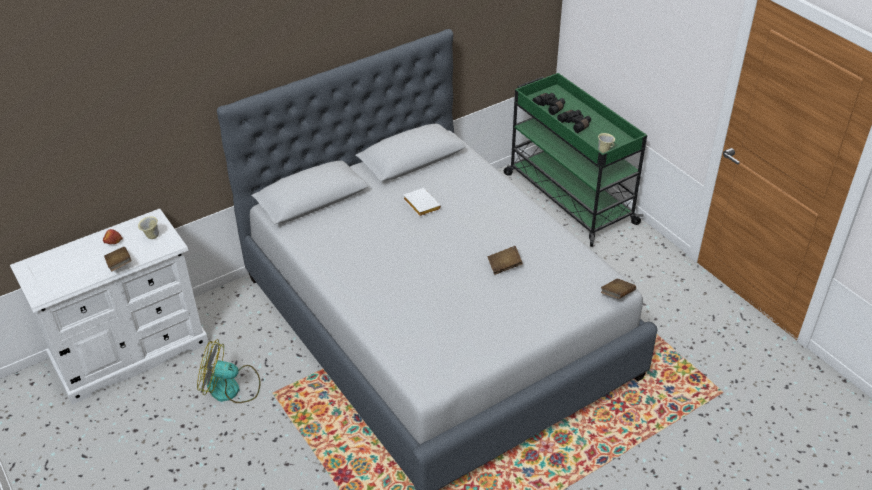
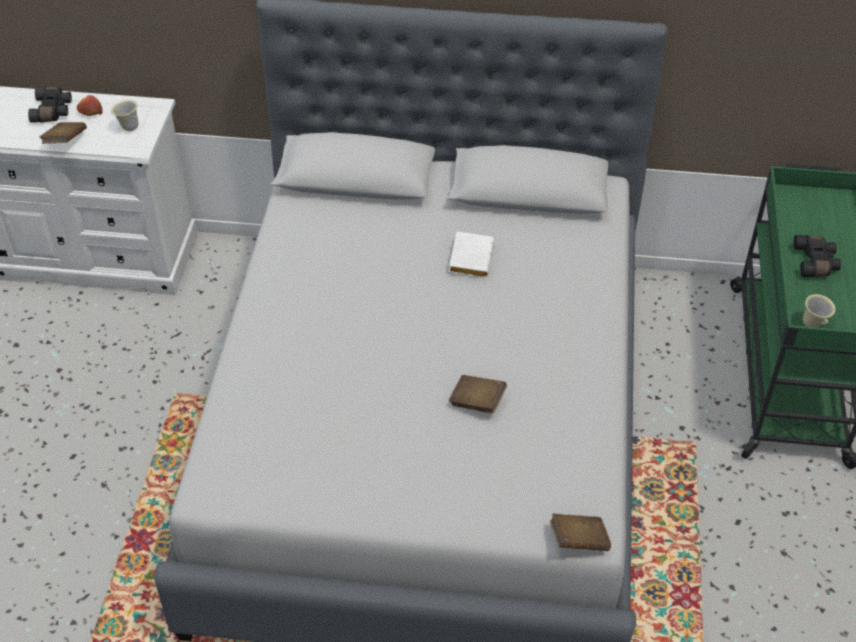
camera: 40 degrees right, 5 degrees up
fan [197,339,260,403] -> none
black binoculars [532,93,565,115] -> black binoculars moved to [28,87,72,123]

